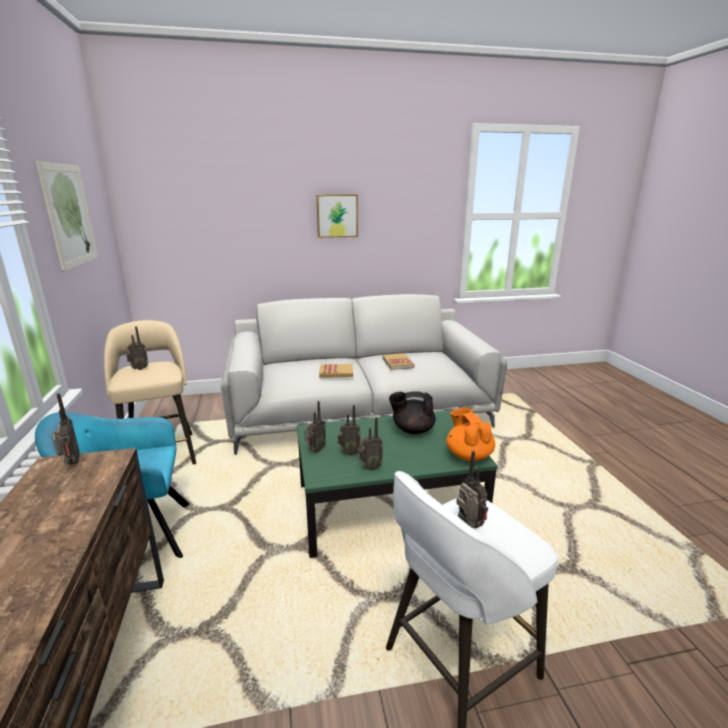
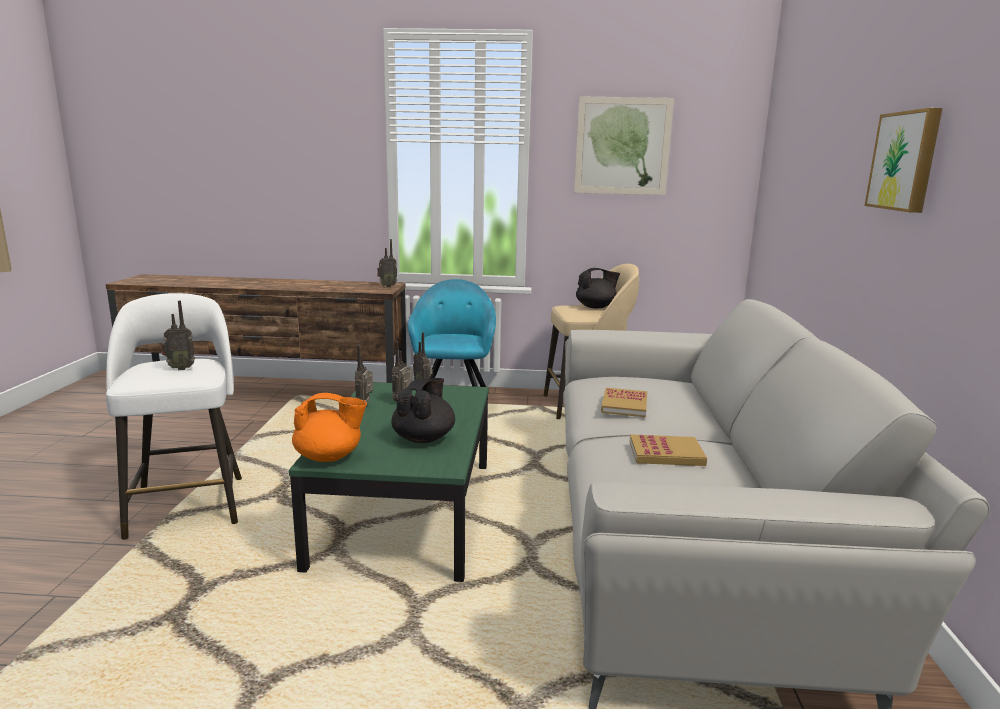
camera: 105 degrees right, 5 degrees down
radio [126,326,148,370] -> black teapot [576,268,620,308]

